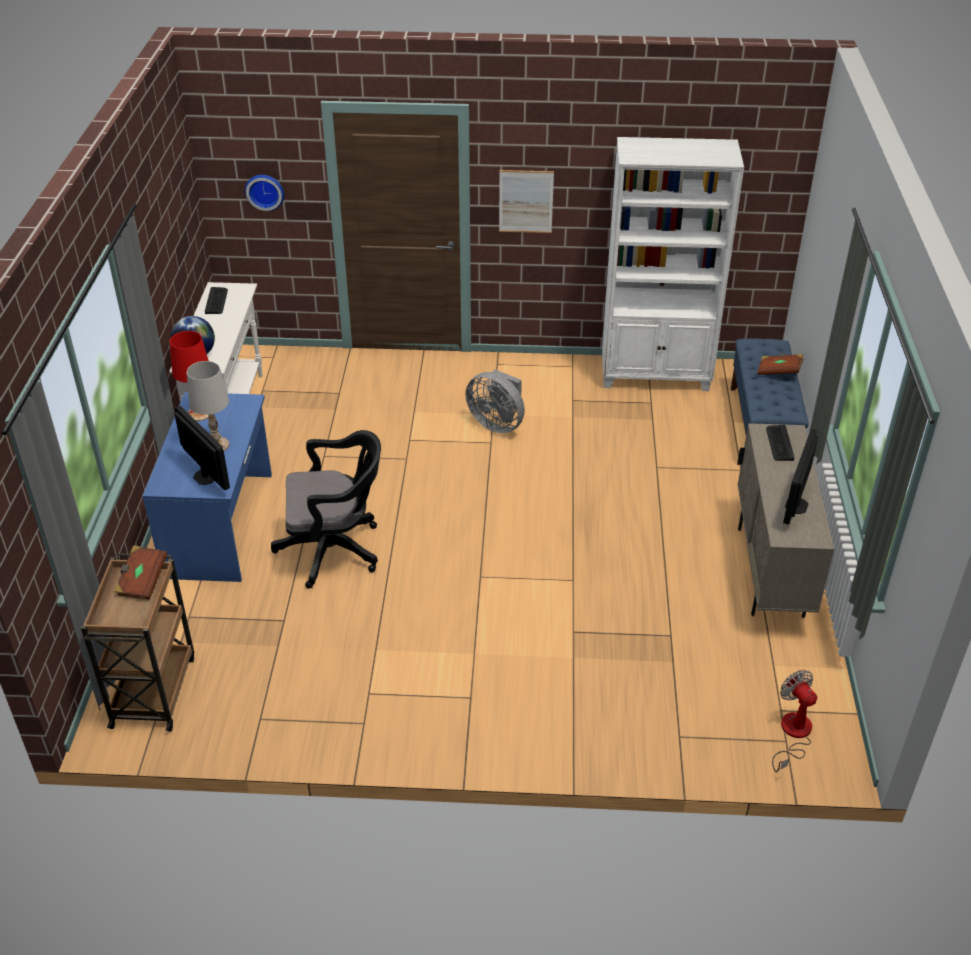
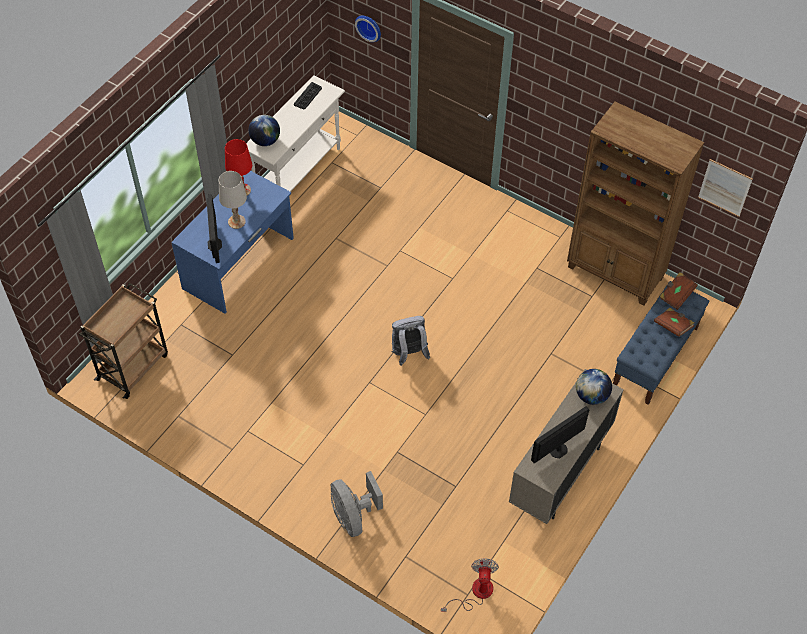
camera: 30 degrees right, 15 degrees up
brown book [114,545,167,600] -> brown book moved to [659,272,698,310]
black office chair [271,430,381,589] -> none
grey fan [466,369,525,433] -> grey fan moved to [330,471,383,537]
picture [499,170,554,233] -> picture moved to [698,159,753,217]
white bookcase [602,137,744,391] -> brown bookcase [567,102,704,306]
keyboard [766,425,795,461] -> globe [576,369,612,405]
none -> grey backpack [391,316,431,366]

